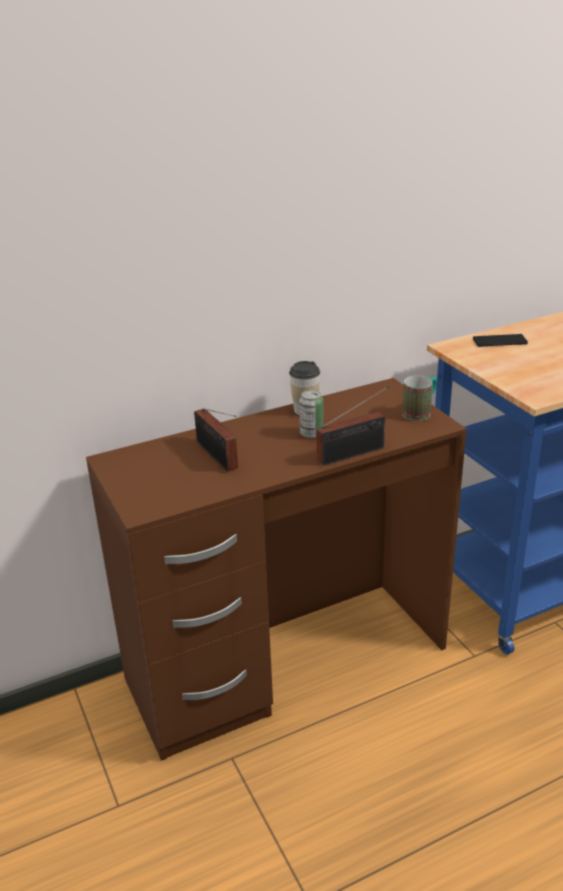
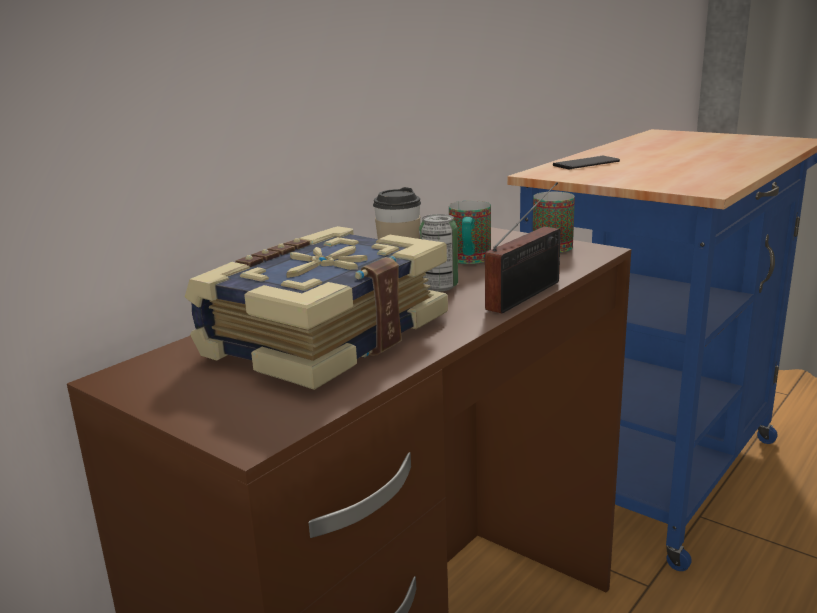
camera: 25 degrees left, 10 degrees down
radio [194,408,238,472] -> book [185,226,448,390]
none -> mug [449,200,491,264]

